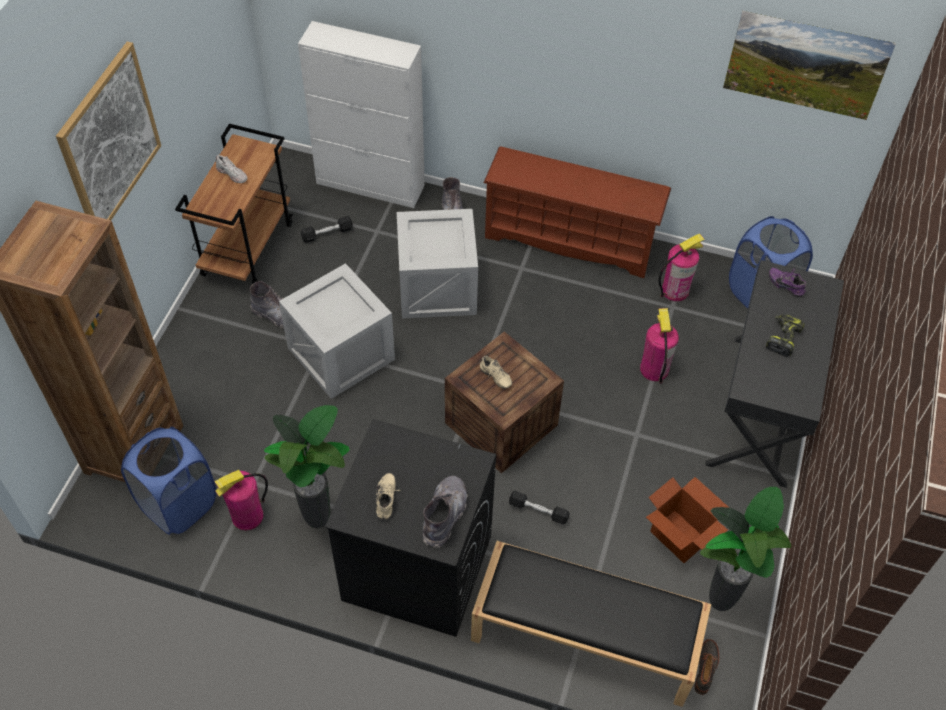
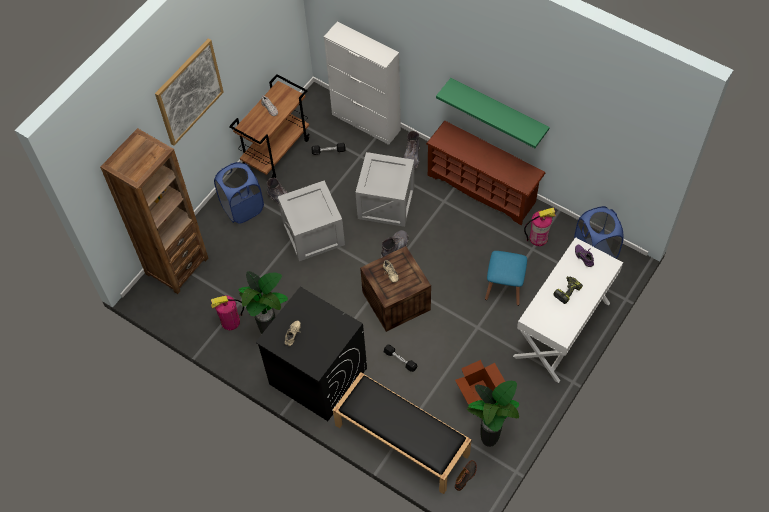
camera: 20 degrees right, 5 degrees up
blue laundry basket [121,427,216,535] -> blue laundry basket moved to [214,162,264,223]
grey boot [423,476,467,548] -> grey boot moved to [381,230,408,258]
fire extinguisher [640,308,679,384] -> blue stool [485,251,527,306]
black desk [705,260,844,488] -> white desk [513,237,623,383]
picture [723,11,896,120] -> none
none -> green shelf [436,78,550,148]

